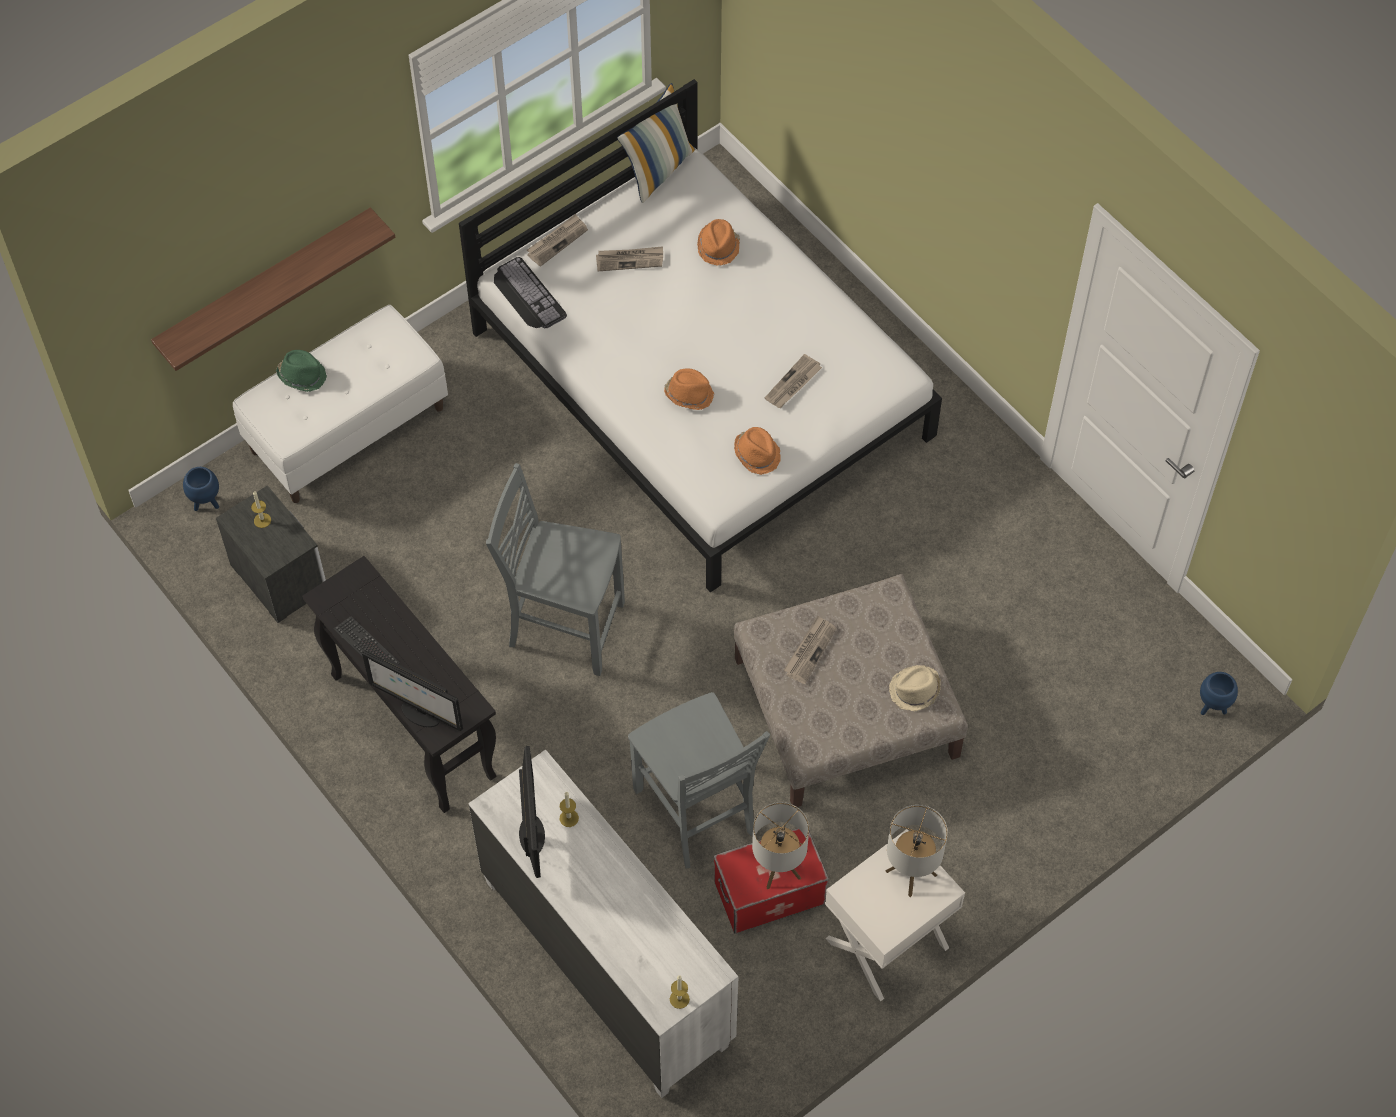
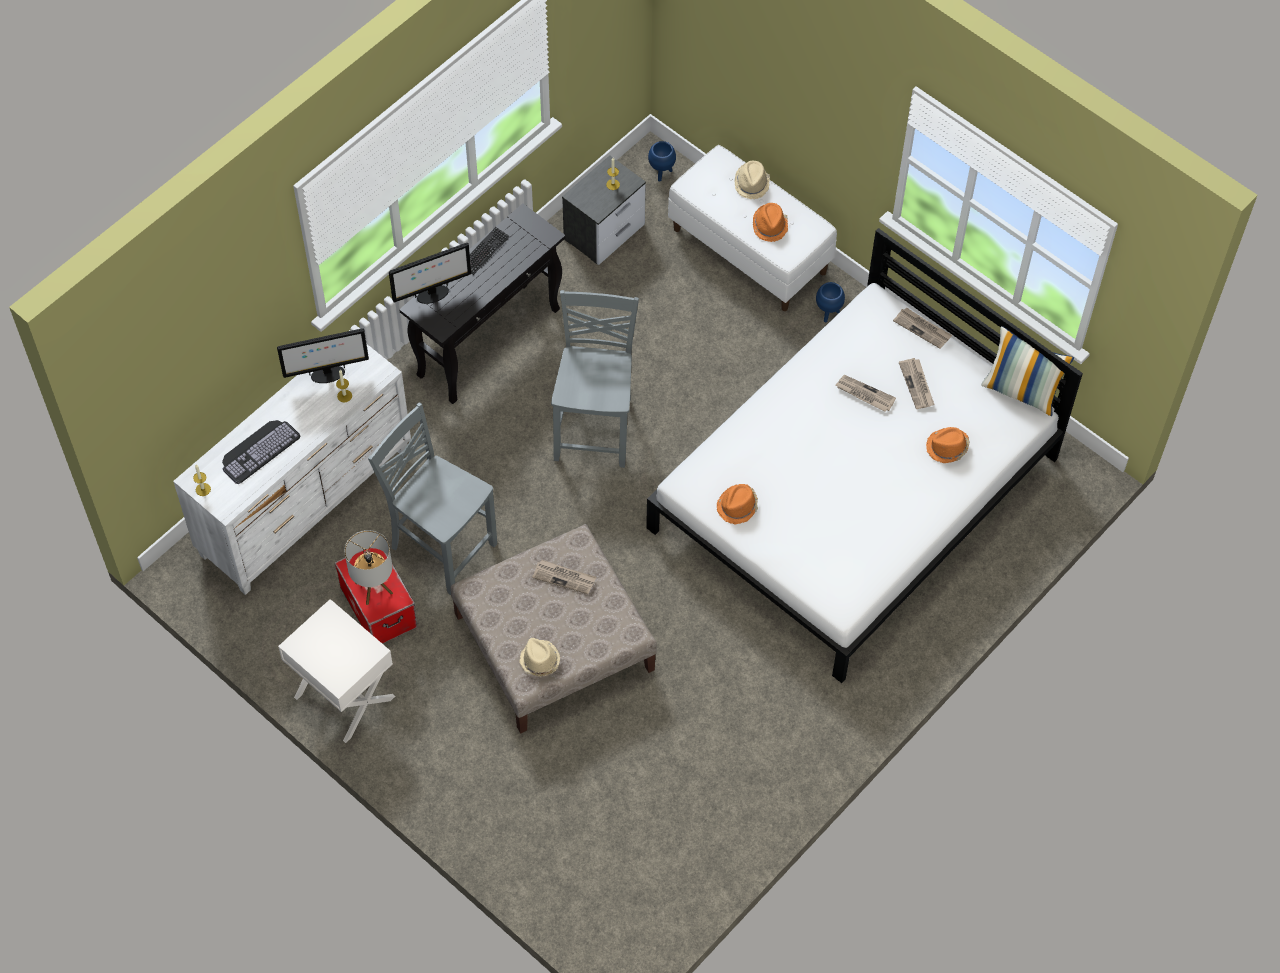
camera: 80 degrees right, 0 degrees up
shelf [151,208,395,371] -> none
green hat [276,350,327,392] -> beige hat [734,161,770,199]
monitor [362,651,463,731] -> monitor turned 135 degrees counterclockwise [389,243,471,304]
keyboard [494,257,567,328] -> keyboard moved to [222,420,301,484]
grey chair [628,692,770,869] -> grey chair turned 75 degrees clockwise [368,402,497,595]
orange hat [664,368,714,410] -> orange hat moved to [753,203,788,242]
newspaper [765,354,822,408] -> newspaper moved to [835,375,896,412]
table lamp [886,805,948,897] -> none
blue planter [1200,672,1238,715] -> blue planter moved to [816,282,845,322]

